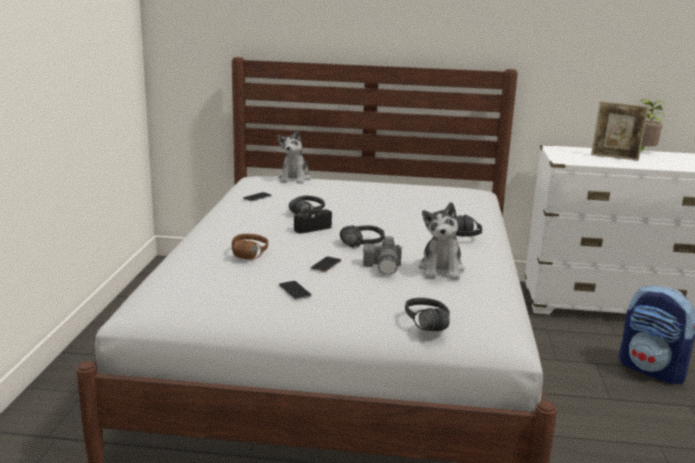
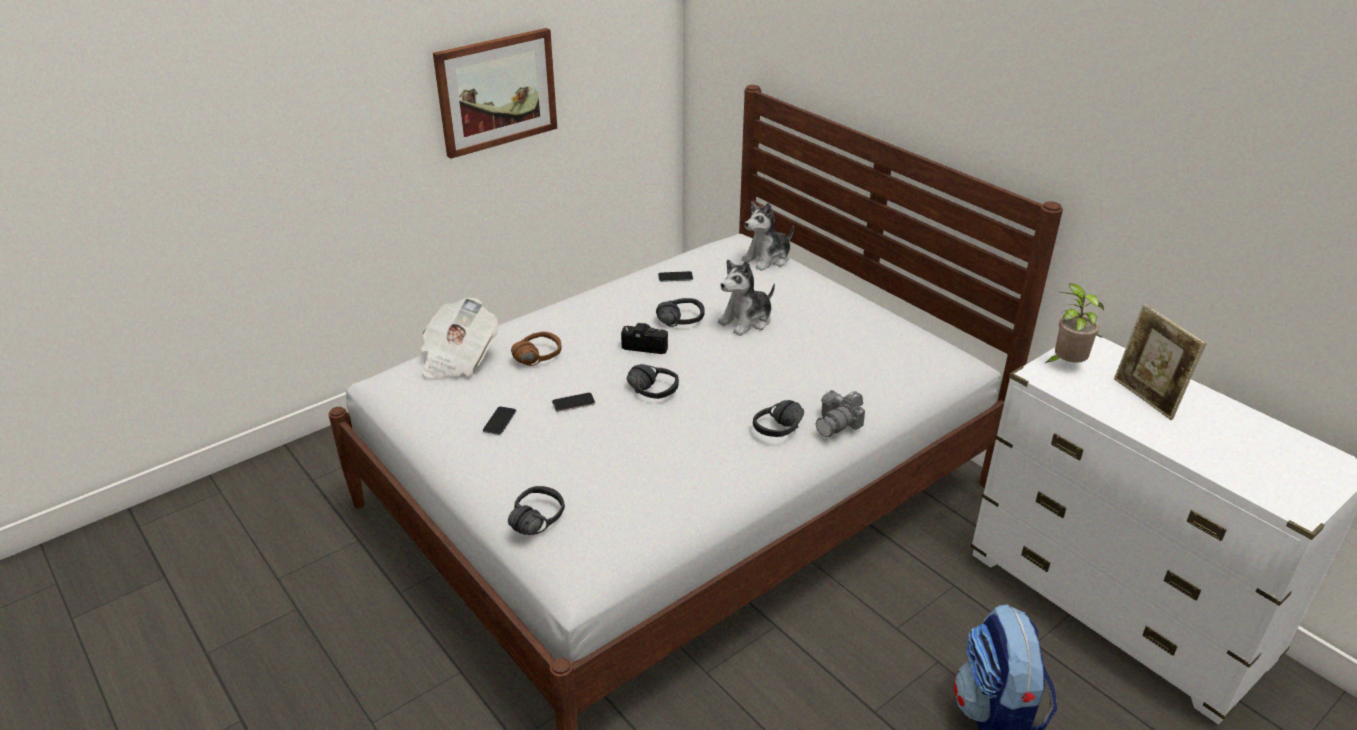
camera: 45 degrees right, 15 degrees up
camera [363,236,403,275] -> camera moved to [816,390,865,437]
plush toy [419,202,465,280] -> plush toy moved to [718,259,775,336]
potted plant [640,99,666,152] -> potted plant moved to [1045,284,1104,363]
none -> newspaper [421,297,499,379]
none -> picture [433,28,557,159]

